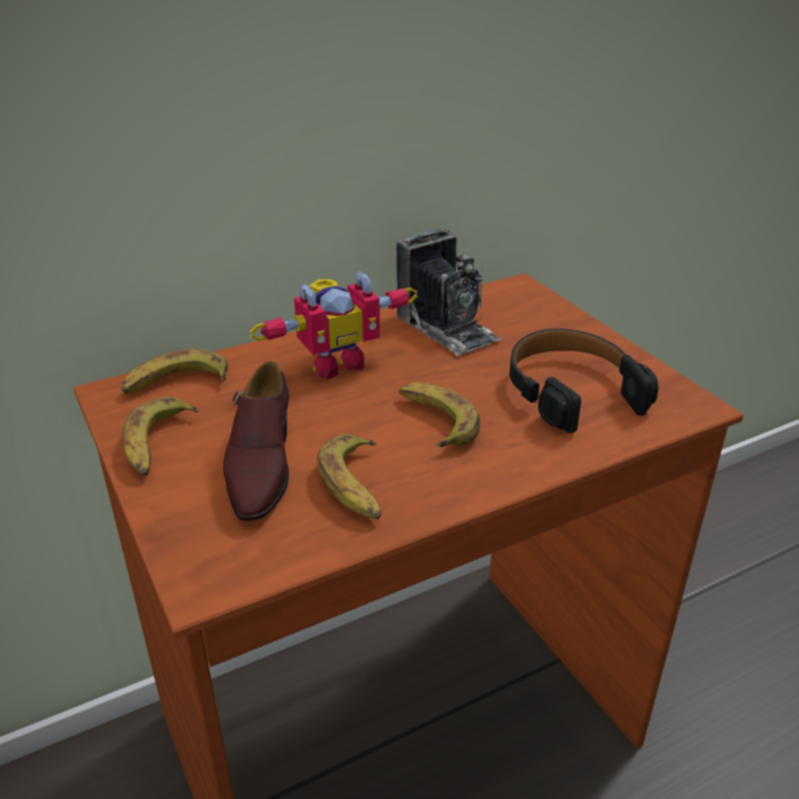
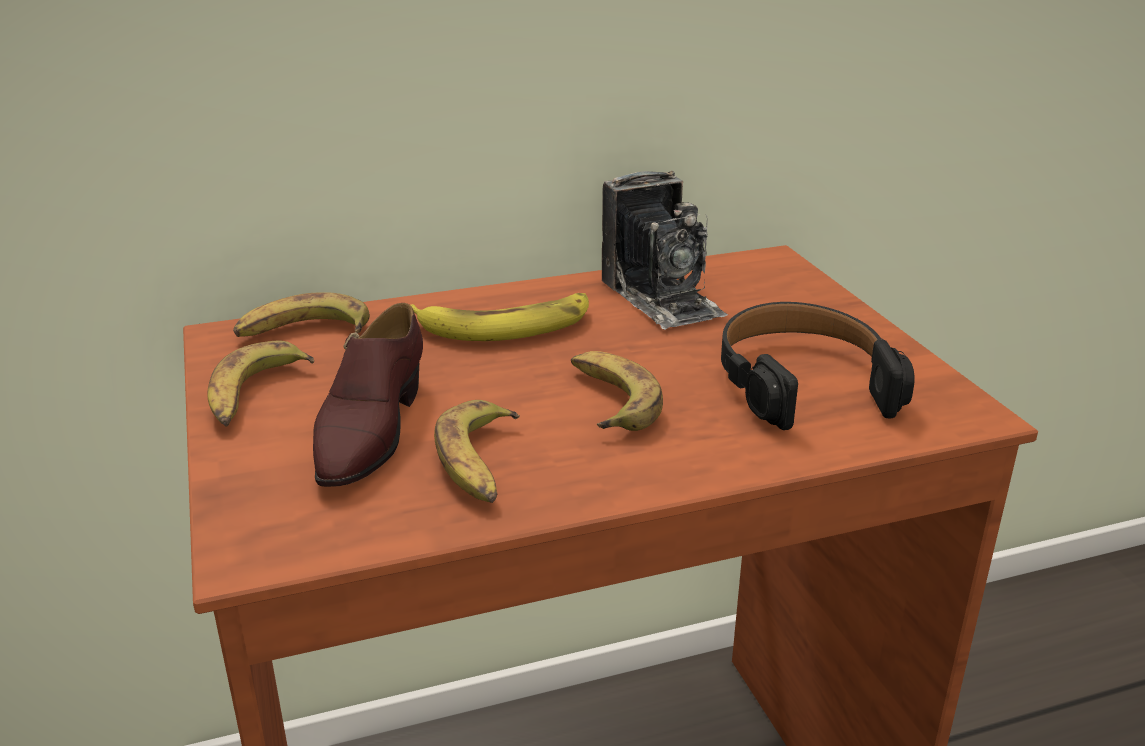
camera: 10 degrees right, 5 degrees down
toy robot [250,271,418,379] -> banana [411,293,589,341]

